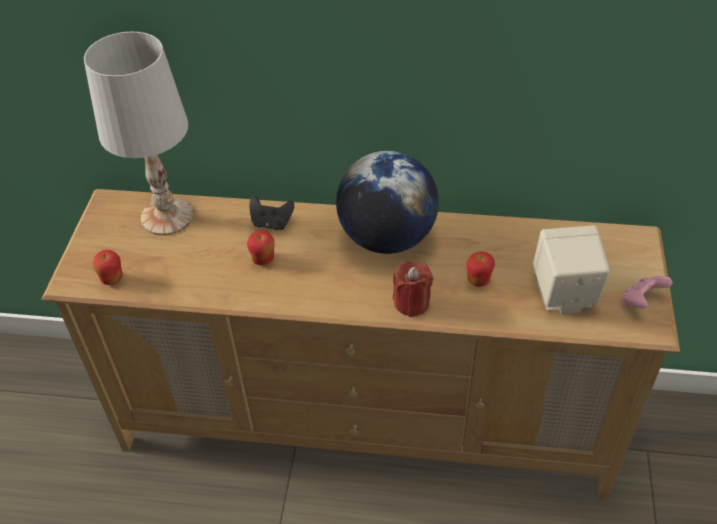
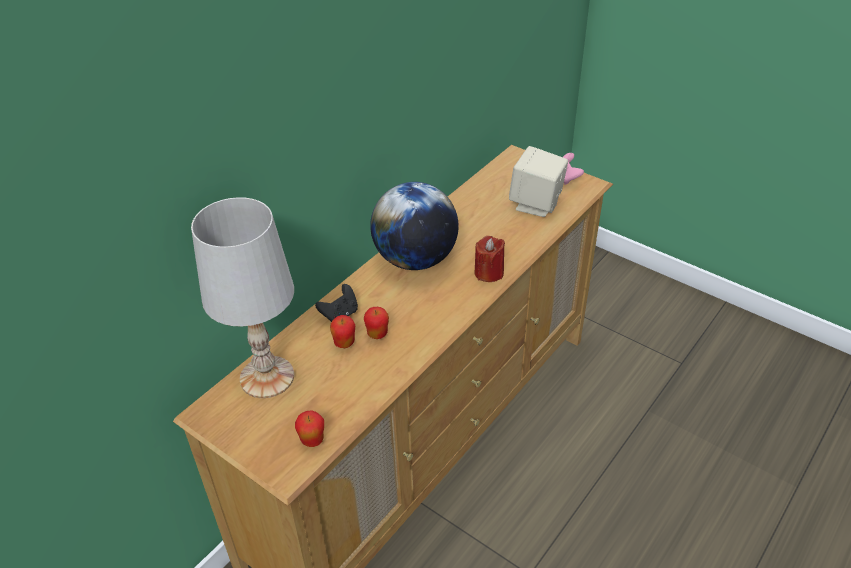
camera: 60 degrees left, 5 degrees down
apple [466,251,495,287] -> apple moved to [330,315,355,348]

